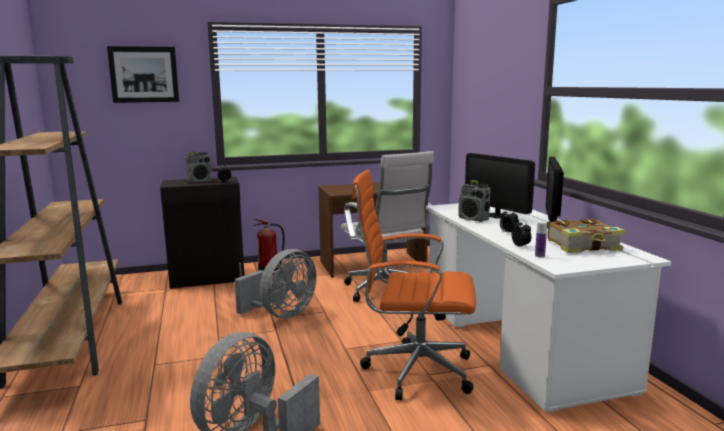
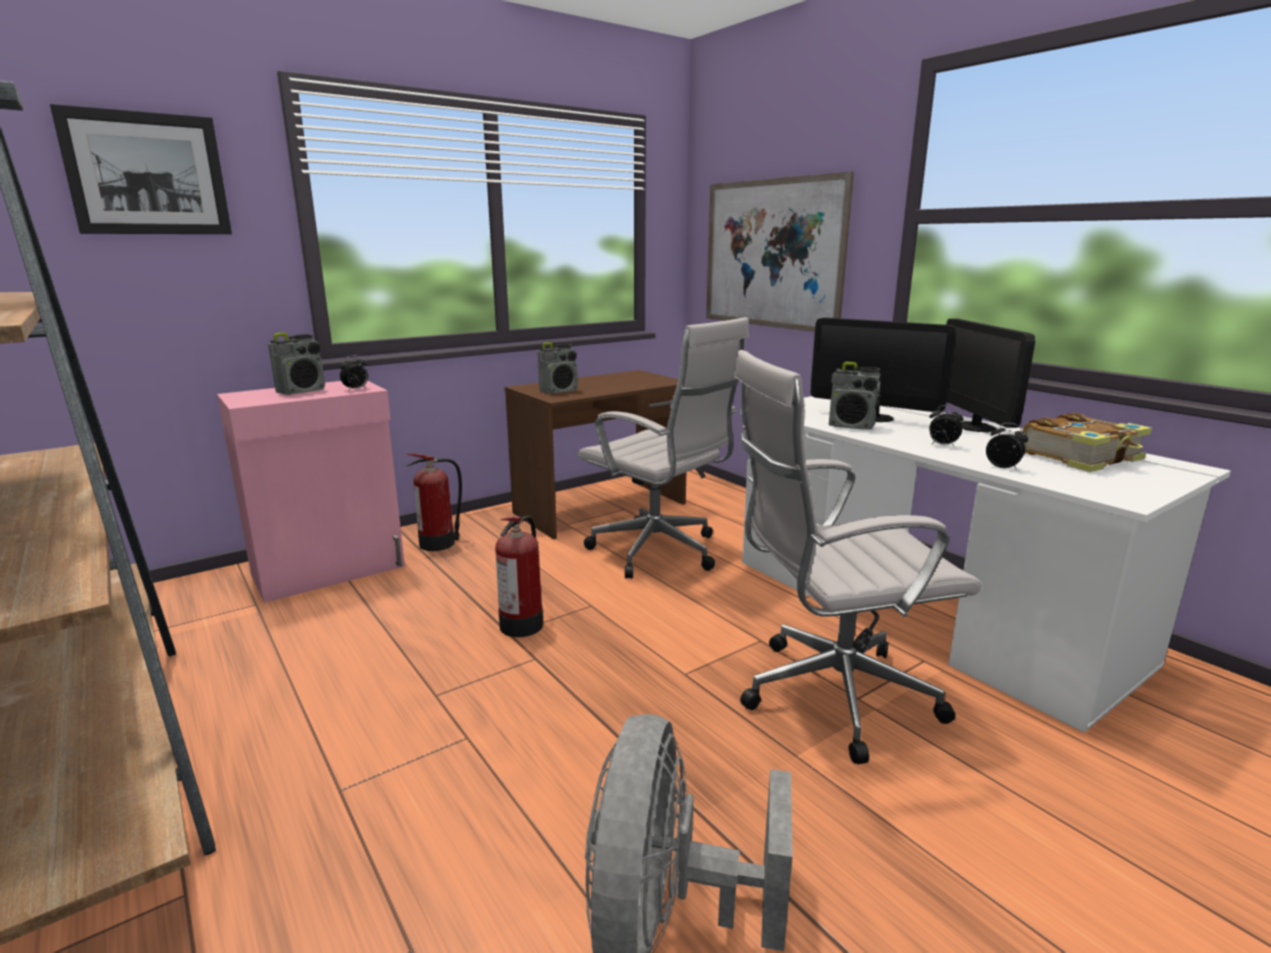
camera: 20 degrees left, 5 degrees up
black cabinet [160,177,244,289] -> pink cabinet [217,381,405,603]
grey fan [235,249,317,318] -> fire extinguisher [495,516,543,637]
orange office chair [352,170,476,400] -> white office chair [734,350,982,764]
bottle [535,221,547,258] -> none
none -> radio [538,342,578,394]
none -> picture [706,171,854,332]

